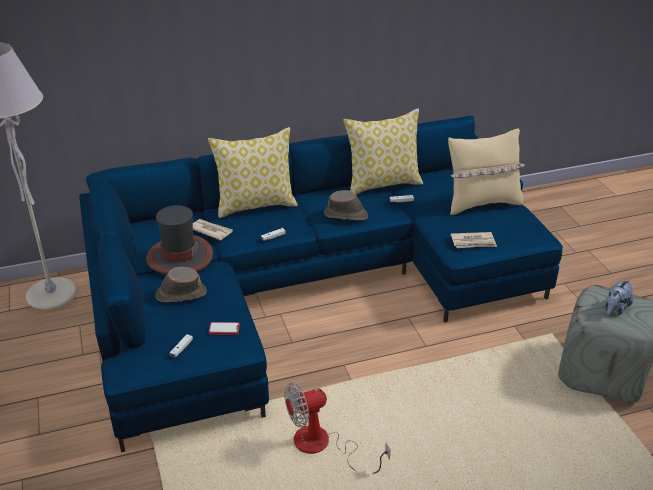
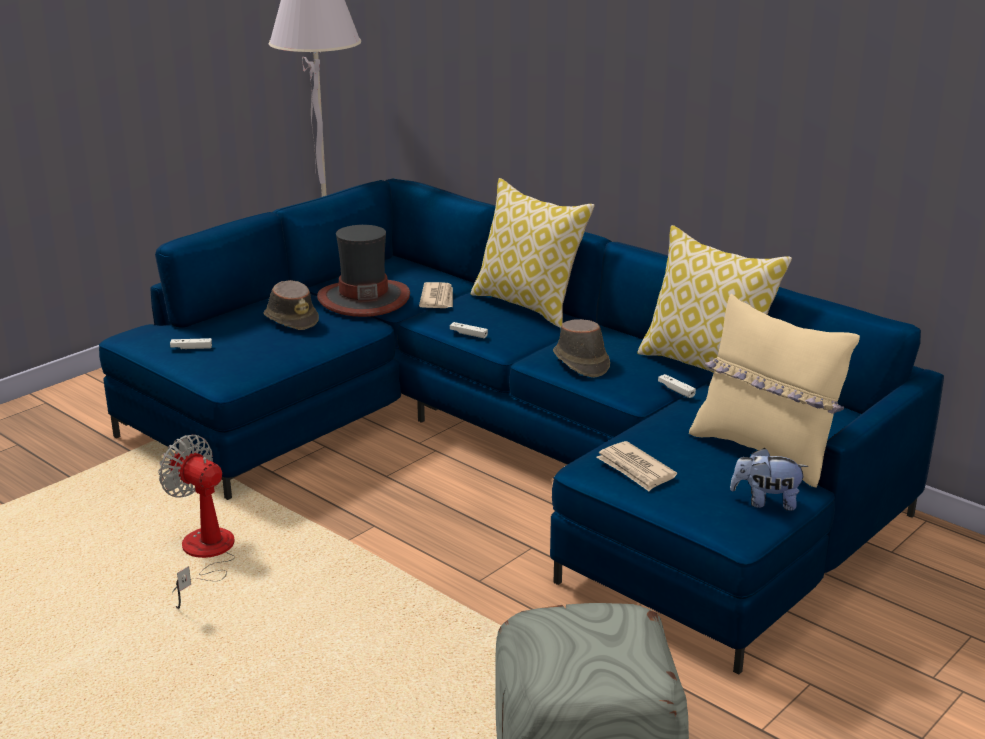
camera: 60 degrees right, 10 degrees down
phone [209,322,240,335] -> none
plush toy [605,279,633,315] -> plush toy moved to [730,448,809,511]

